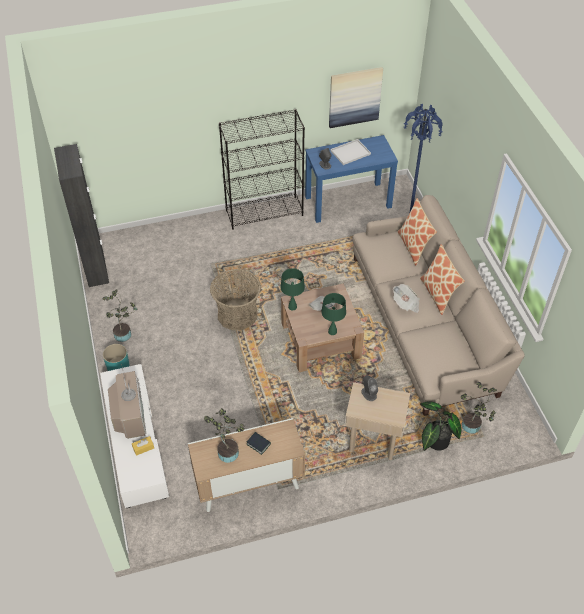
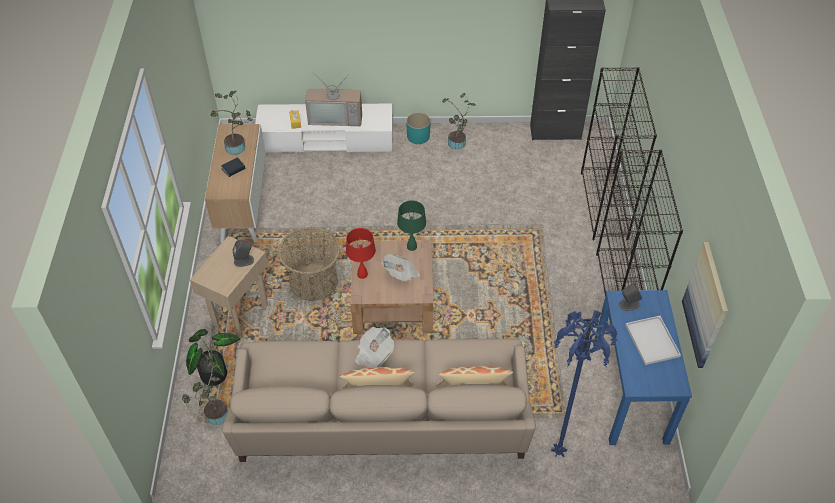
camera: 105 degrees right, 0 degrees up
basket [210,269,261,330] -> basket moved to [278,227,340,301]
green table lamp [321,293,346,335] -> red table lamp [346,228,376,279]
none -> black bookcase [581,67,657,240]

